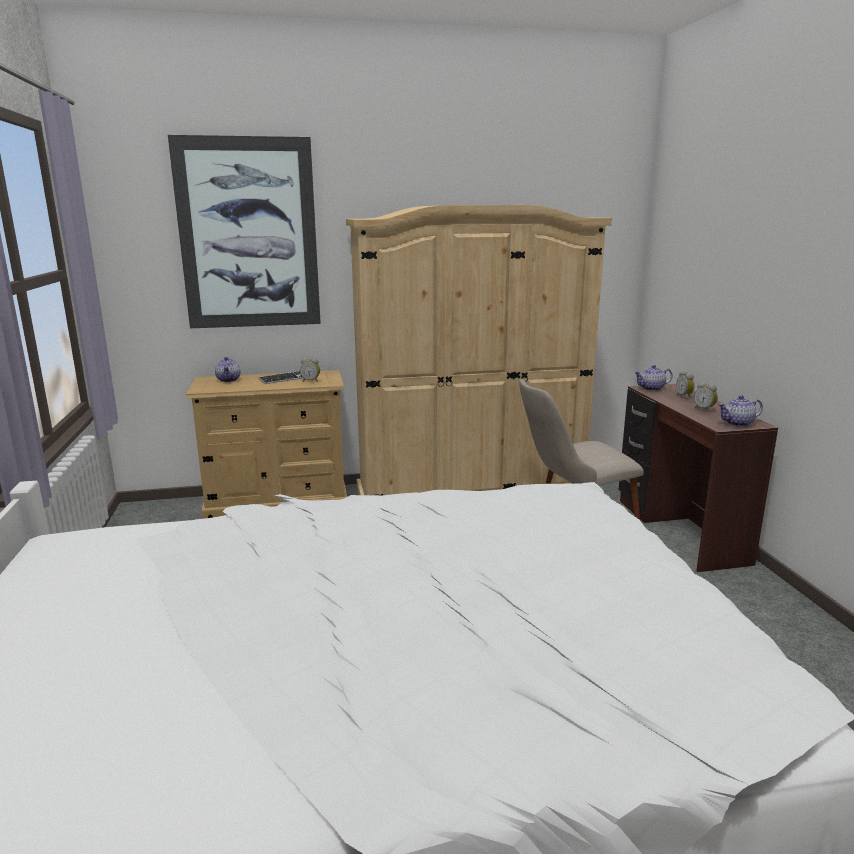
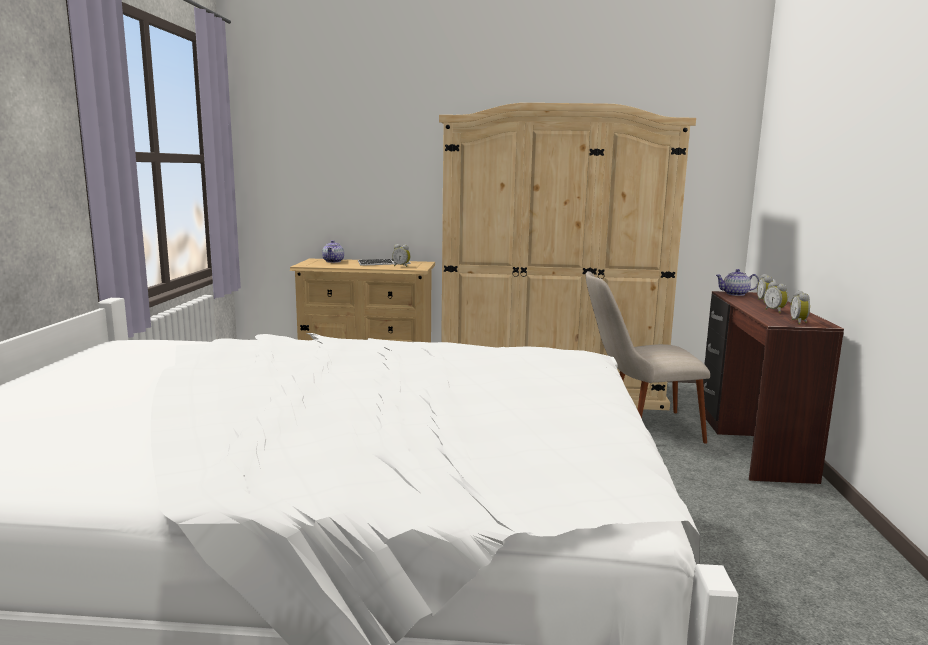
camera: 15 degrees right, 5 degrees down
picture [168,135,321,328] -> none
teapot [718,395,763,427] -> alarm clock [790,291,810,325]

